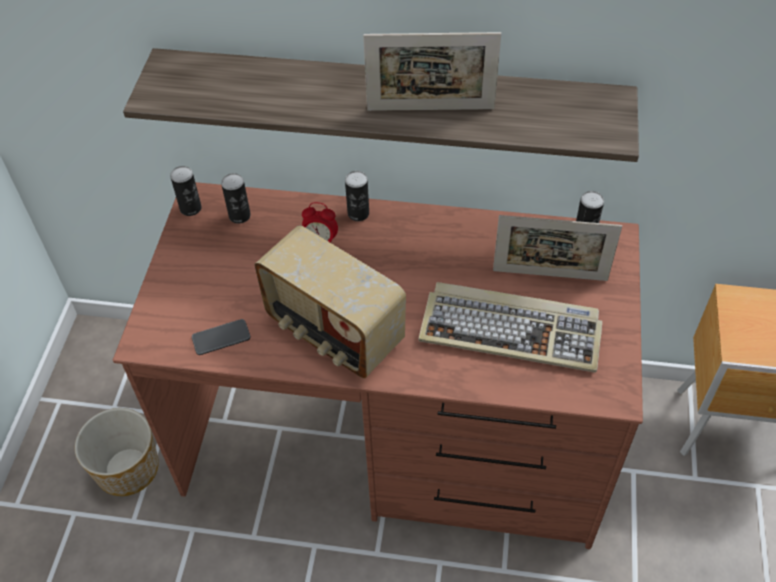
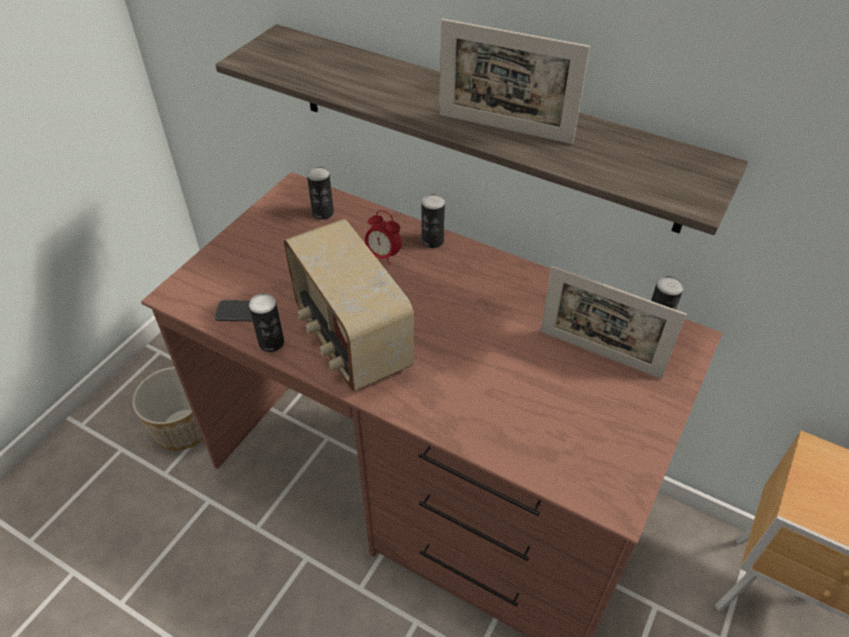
camera: 20 degrees right, 5 degrees down
can [170,166,202,216] -> can moved to [249,293,284,352]
keyboard [419,282,602,373] -> none

